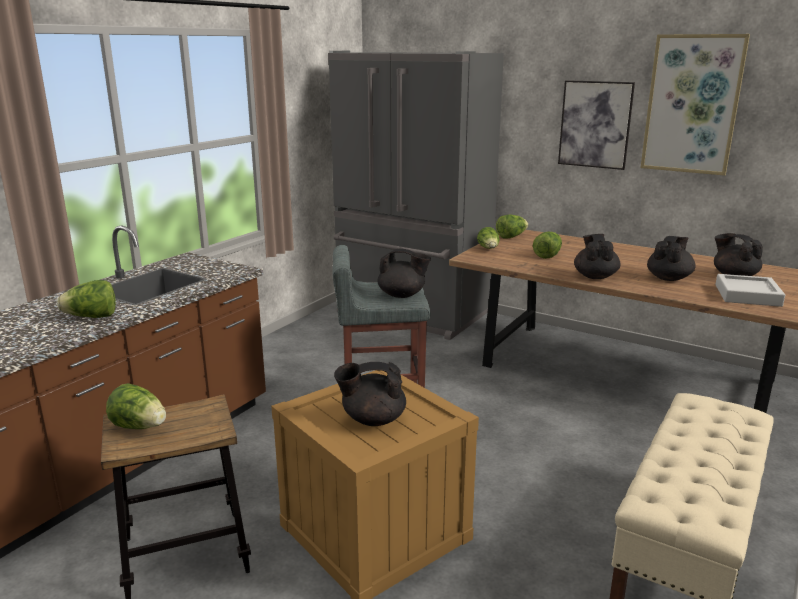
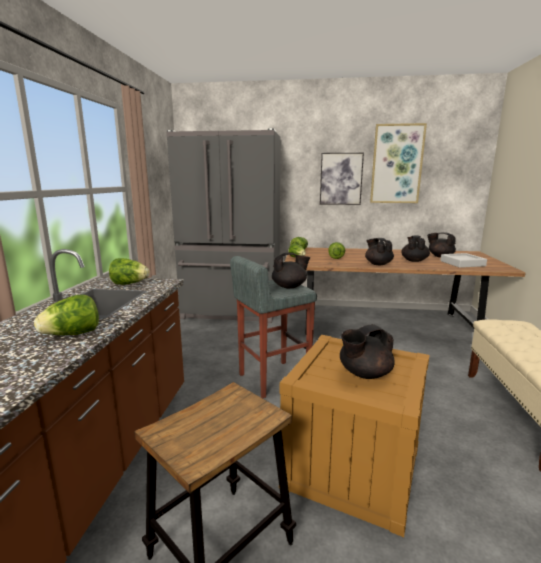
camera: 25 degrees left, 5 degrees down
lettuce [106,383,166,429] -> lettuce moved to [109,258,150,285]

